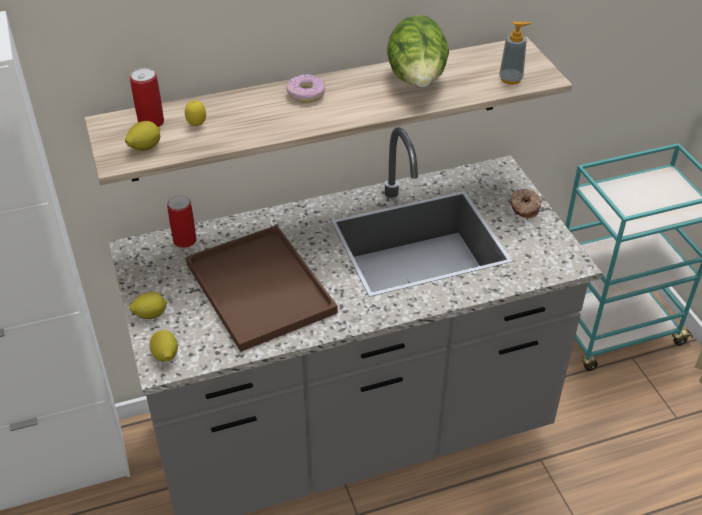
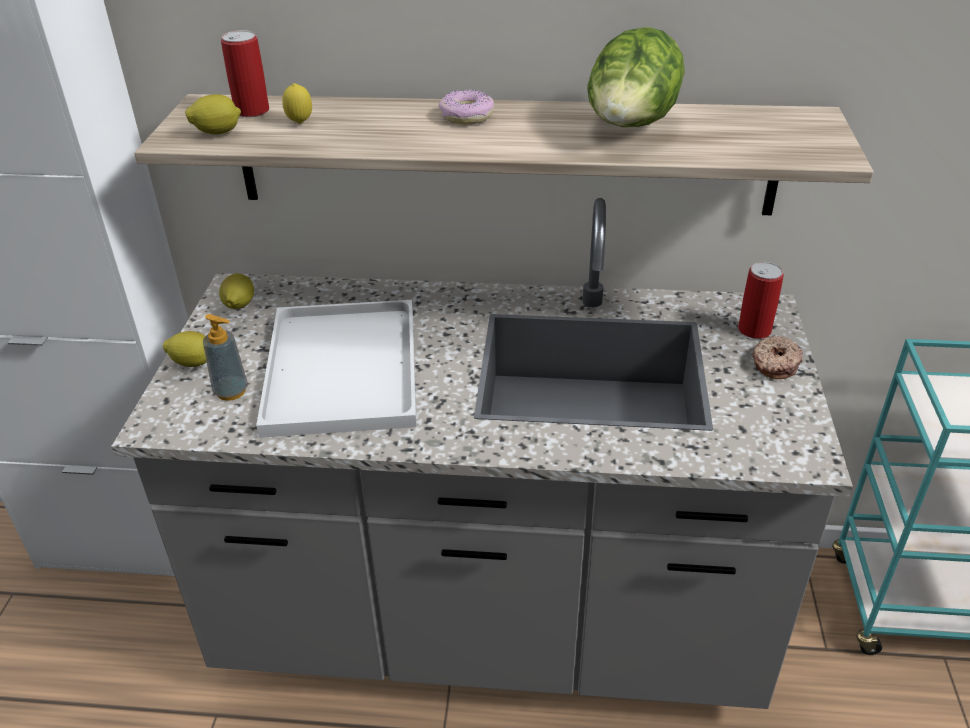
camera: 25 degrees right, 5 degrees down
lemon [149,330,178,362] -> lemon moved to [219,273,254,309]
can [167,195,197,248] -> can moved to [738,262,784,339]
brown tray [186,225,338,352] -> white tray [256,300,417,438]
soap dispenser [499,21,532,85] -> soap dispenser moved to [203,314,248,401]

